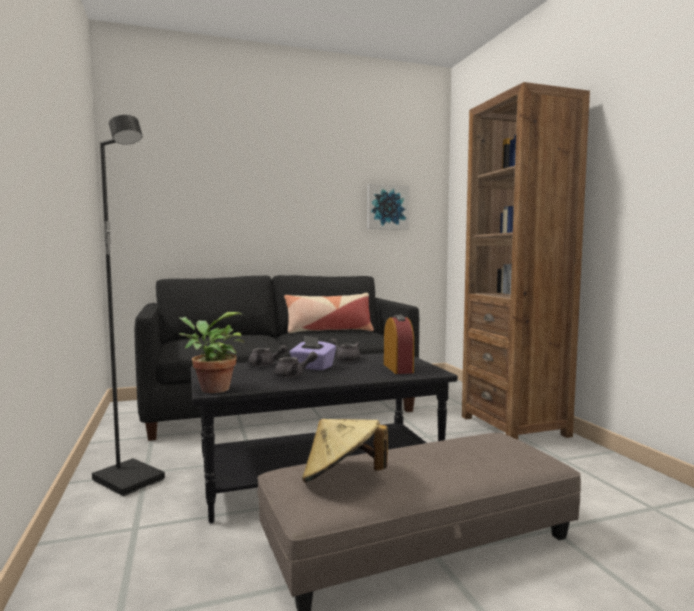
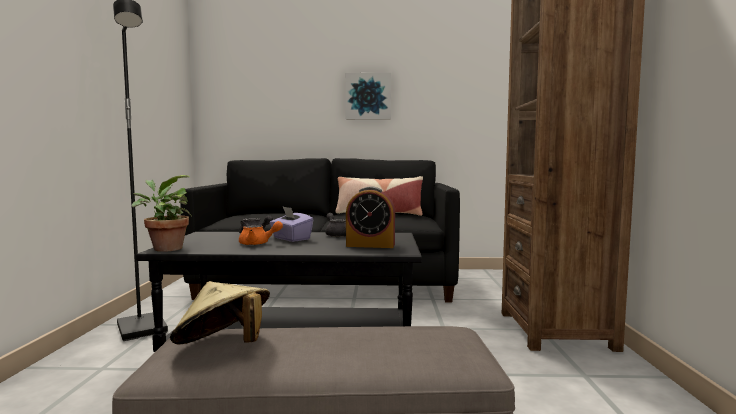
camera: 20 degrees right, 0 degrees up
grey teapot [274,352,318,378] -> orange teapot [239,221,283,245]
picture [367,184,410,230] -> picture moved to [346,73,391,120]
alarm clock [384,315,414,374] -> alarm clock turned 90 degrees clockwise [346,186,395,248]

